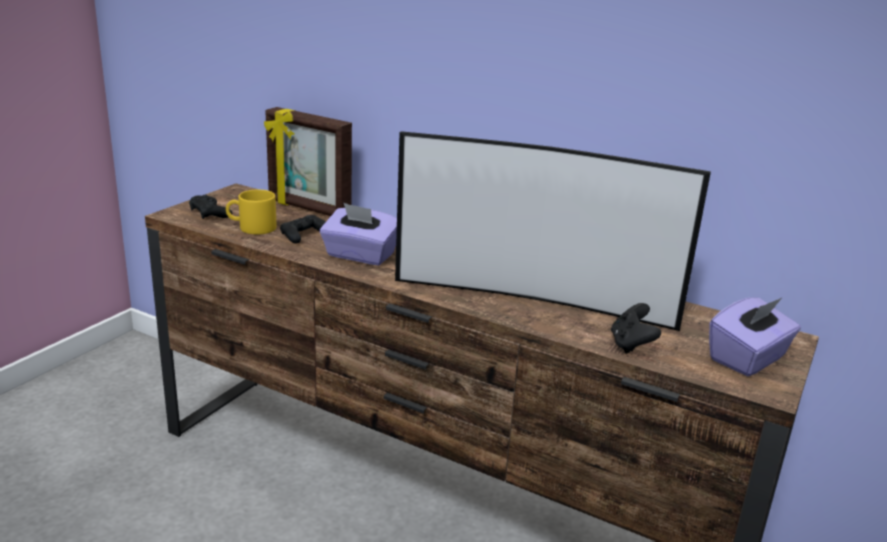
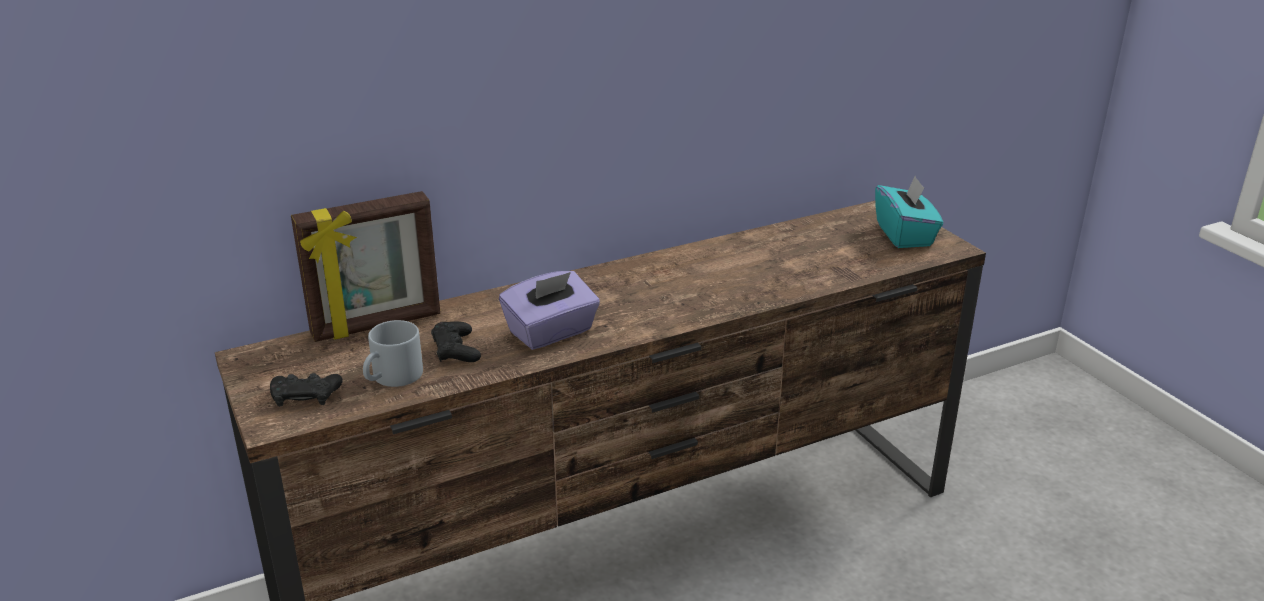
camera: 55 degrees left, 5 degrees up
yellow mug [226,190,276,234] -> grey mug [363,320,423,387]
television [395,131,711,331] -> none
black game controller [611,303,661,354] -> none
purple tissue box [709,297,801,376] -> turquoise tissue box [875,175,943,248]

